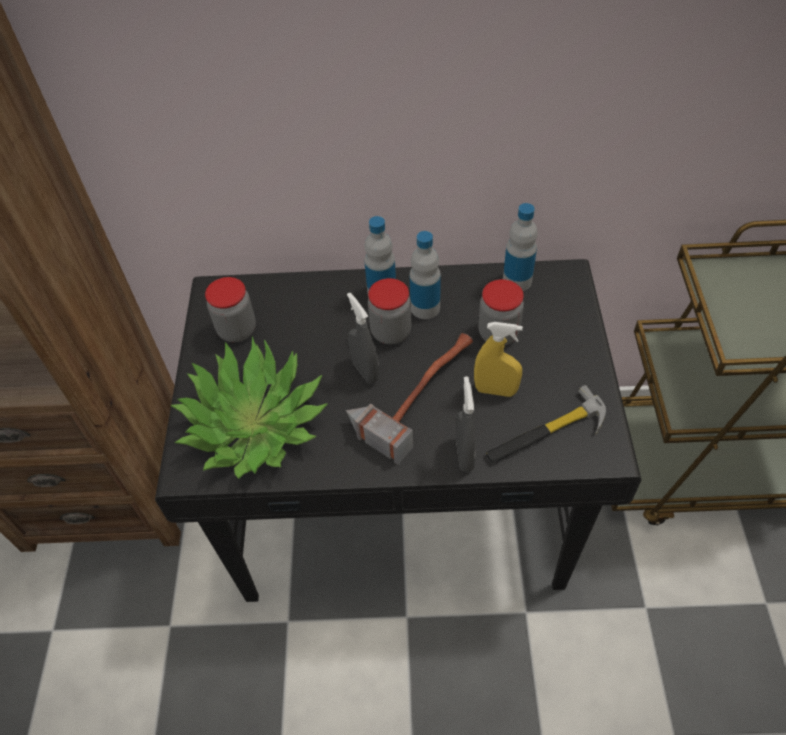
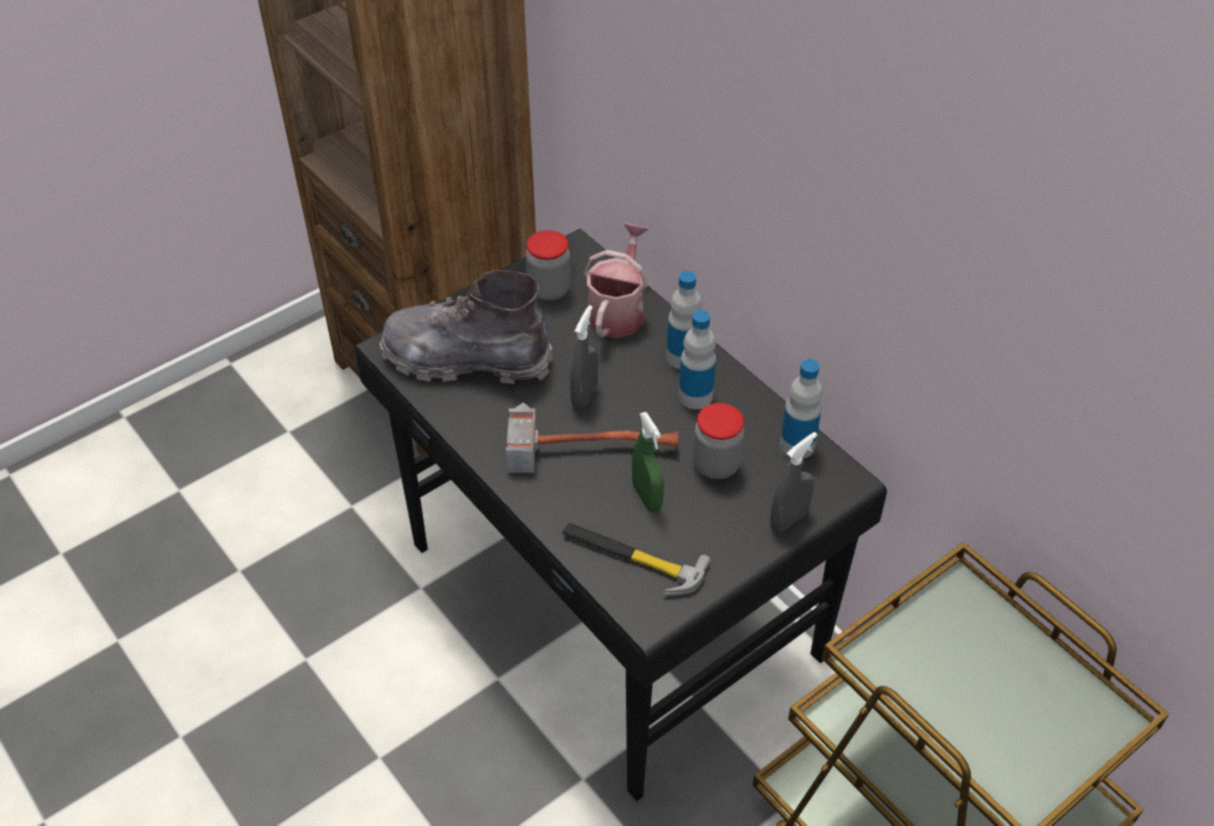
camera: 50 degrees right, 5 degrees down
potted plant [170,336,327,479] -> grey boot [380,270,552,384]
jar [368,278,412,344] -> none
grey spray bottle [456,376,476,472] -> grey spray bottle moved to [770,432,817,532]
yellow spray bottle [474,322,523,397] -> green spray bottle [632,412,664,512]
none -> watering can [584,223,649,338]

